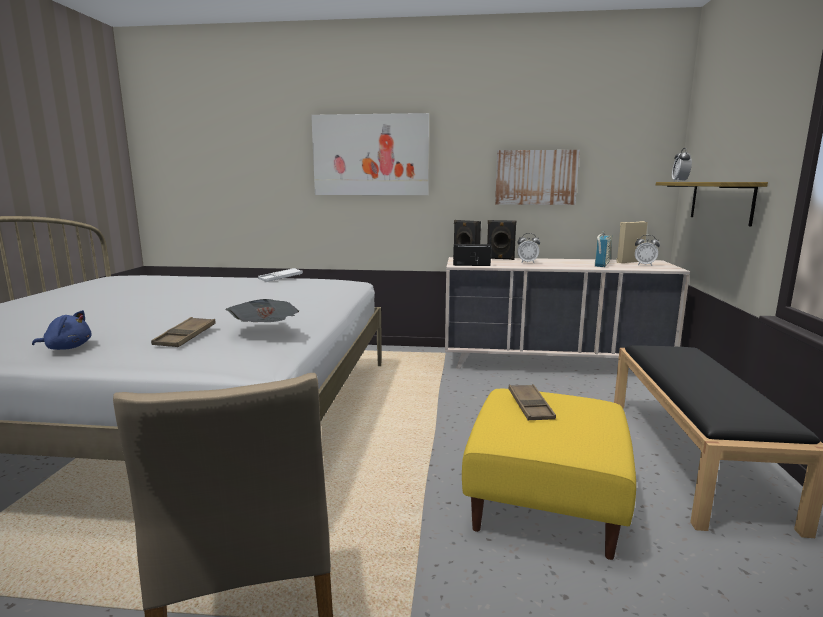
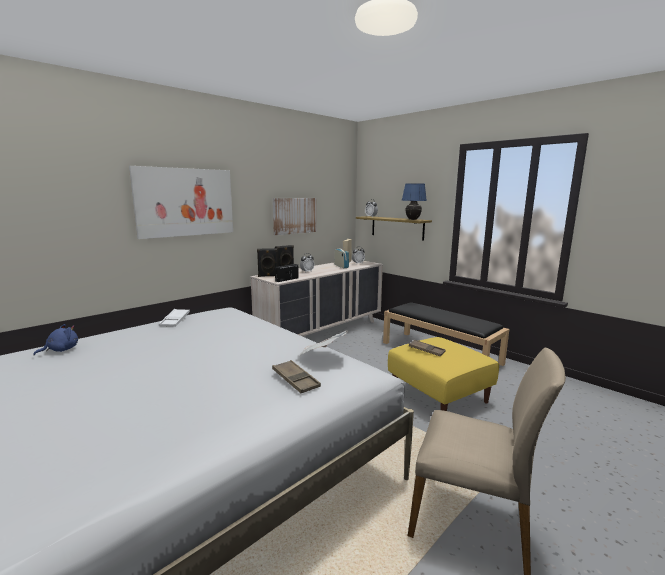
camera: 50 degrees left, 0 degrees up
blue plush toy [32,310,92,350] -> blue plush toy moved to [33,324,78,356]
none -> blue table lamp [402,183,427,220]

